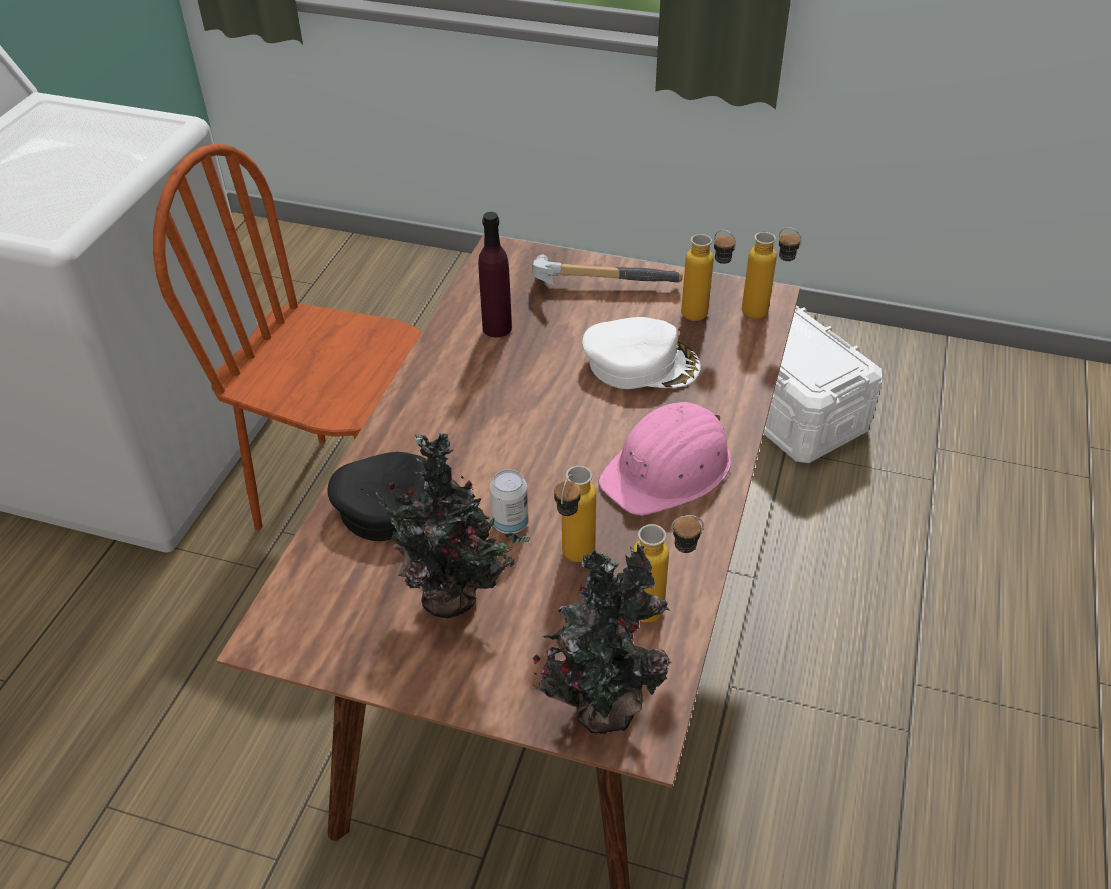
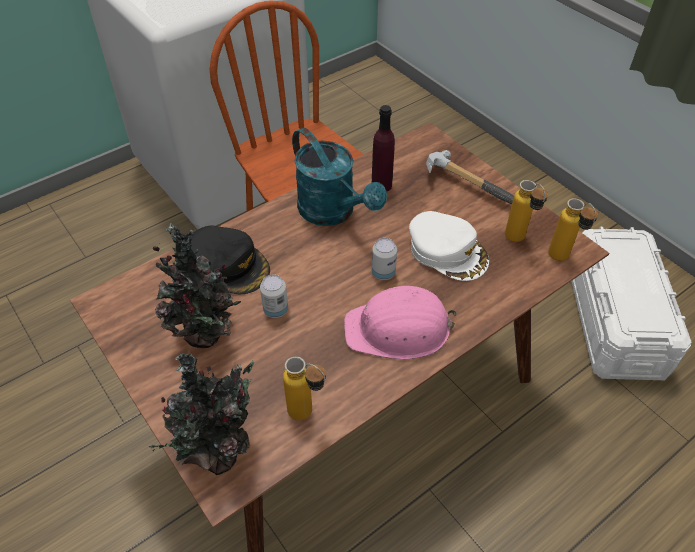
camera: 35 degrees right, 5 degrees up
bottle [554,466,596,562] -> none
none -> turquoise watering can [292,128,387,226]
none -> can [372,238,397,280]

